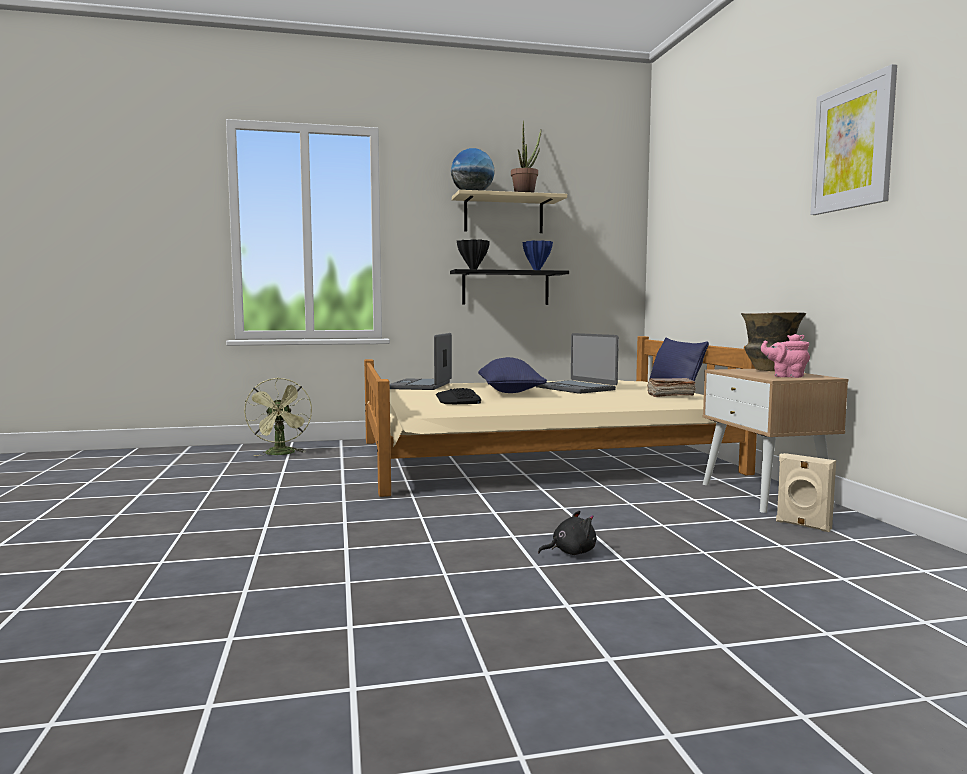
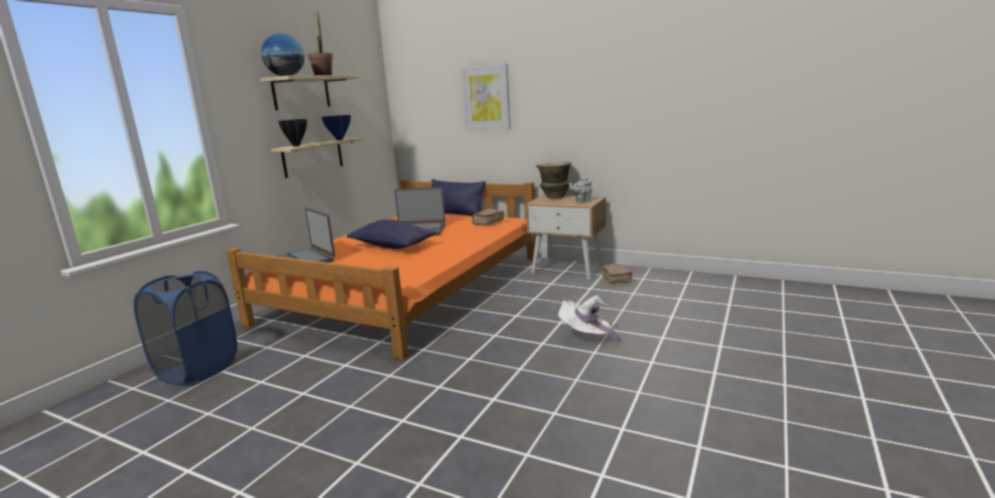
camera: 50 degrees left, 10 degrees up
green fan [244,377,312,456] -> blue laundry basket [134,271,237,386]
beige bed [364,336,757,497] -> orange bed [226,179,536,360]
keyboard [436,388,481,404] -> none
black shelf [450,269,569,305] -> beige shelf [271,138,363,178]
black plush toy [538,511,596,555] -> white hat [558,295,622,344]
pink teapot [761,334,810,378] -> grey teapot [570,177,592,203]
beige speaker [776,453,836,532] -> brown book [601,264,633,284]
picture [811,64,897,215] -> picture moved to [461,64,511,130]

